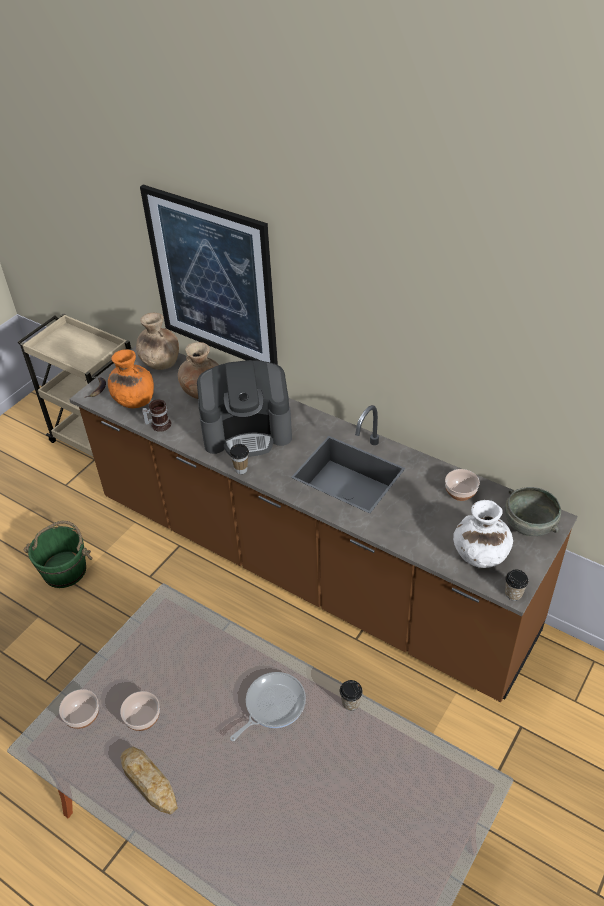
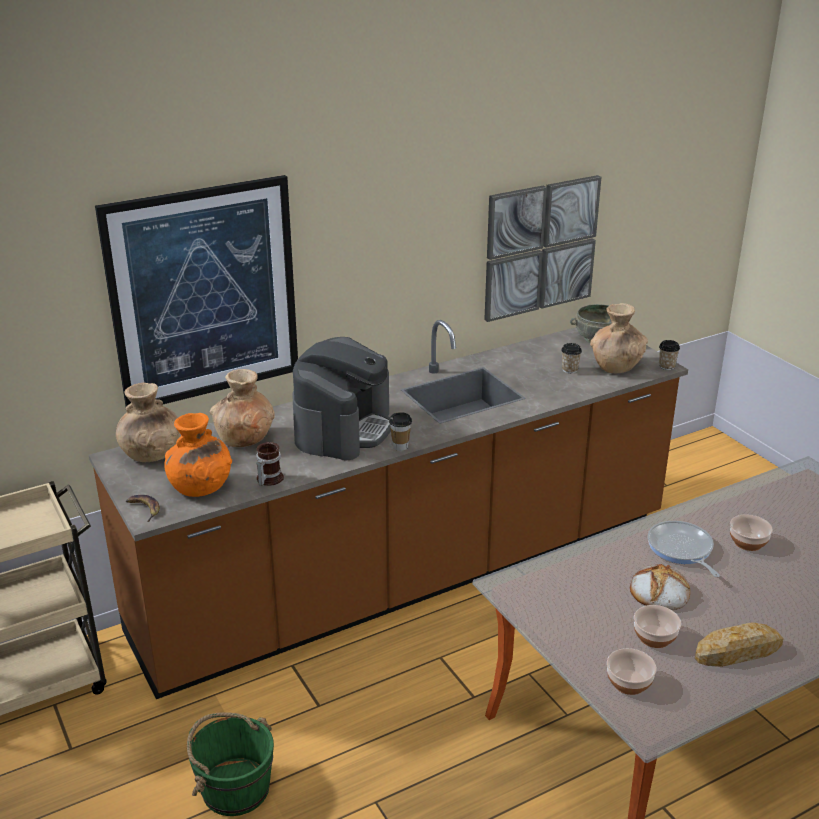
camera: 65 degrees left, 15 degrees down
cup [340,680,363,711] -> cup moved to [561,343,582,373]
bowl [445,469,480,501] -> bowl moved to [730,514,773,551]
white vase [453,500,513,568] -> brown vase [590,303,648,373]
none -> picture [484,175,601,322]
none -> bread [630,564,690,611]

